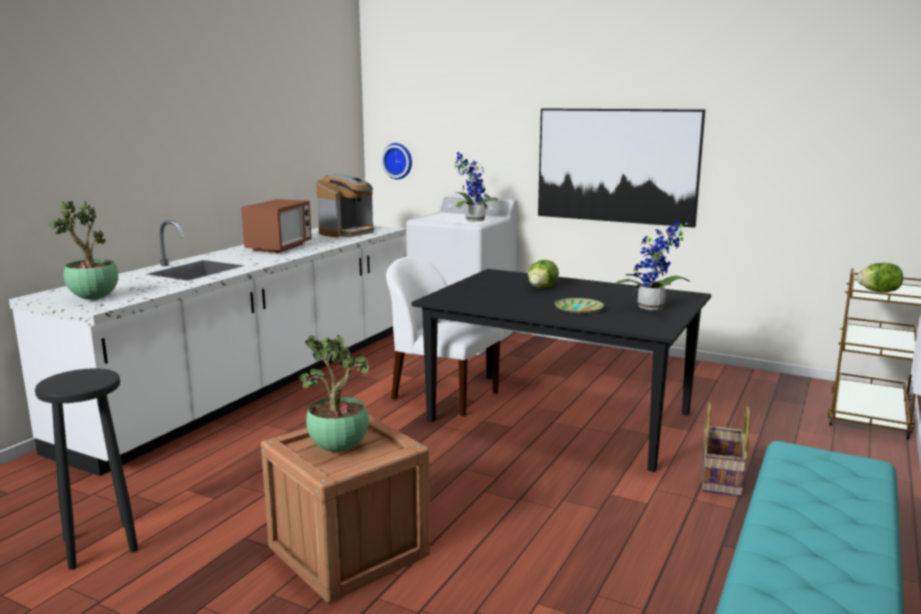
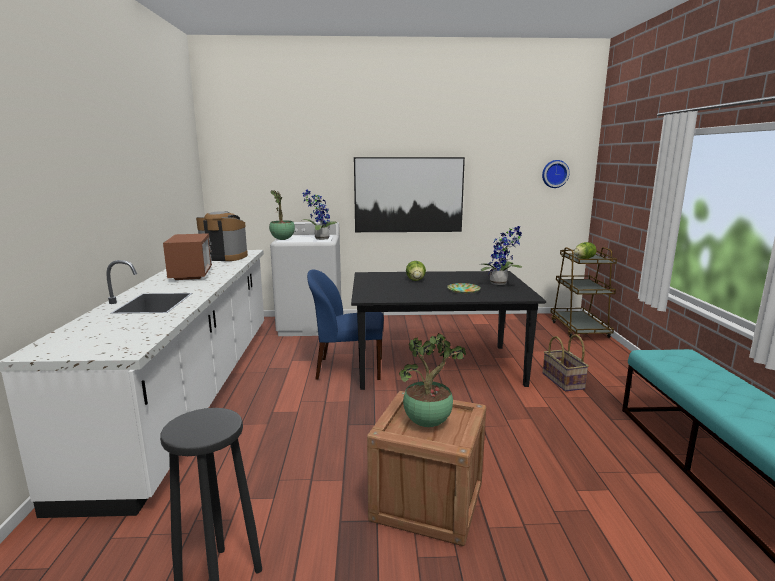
camera: 30 degrees left, 0 degrees up
potted plant [49,201,118,300] -> potted plant moved to [269,190,295,240]
coffee machine [316,174,374,238] -> coffee machine turned 90 degrees counterclockwise [196,211,248,261]
wall clock [381,143,412,179] -> wall clock moved to [542,160,570,188]
white chair [386,257,502,416] -> blue chair [307,270,384,380]

